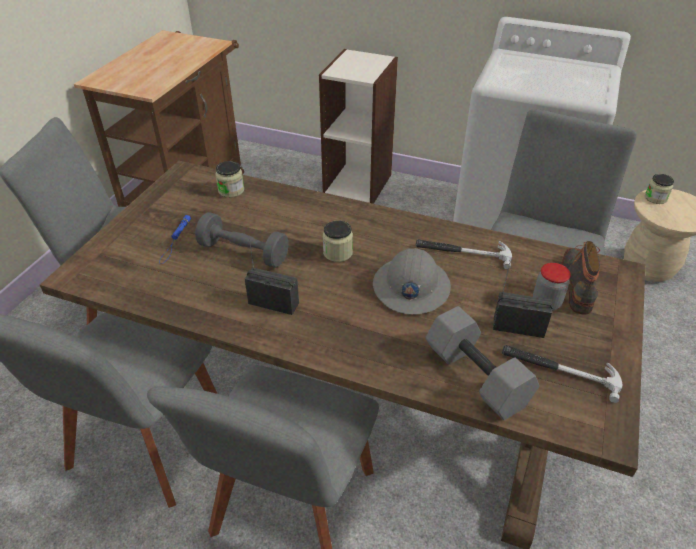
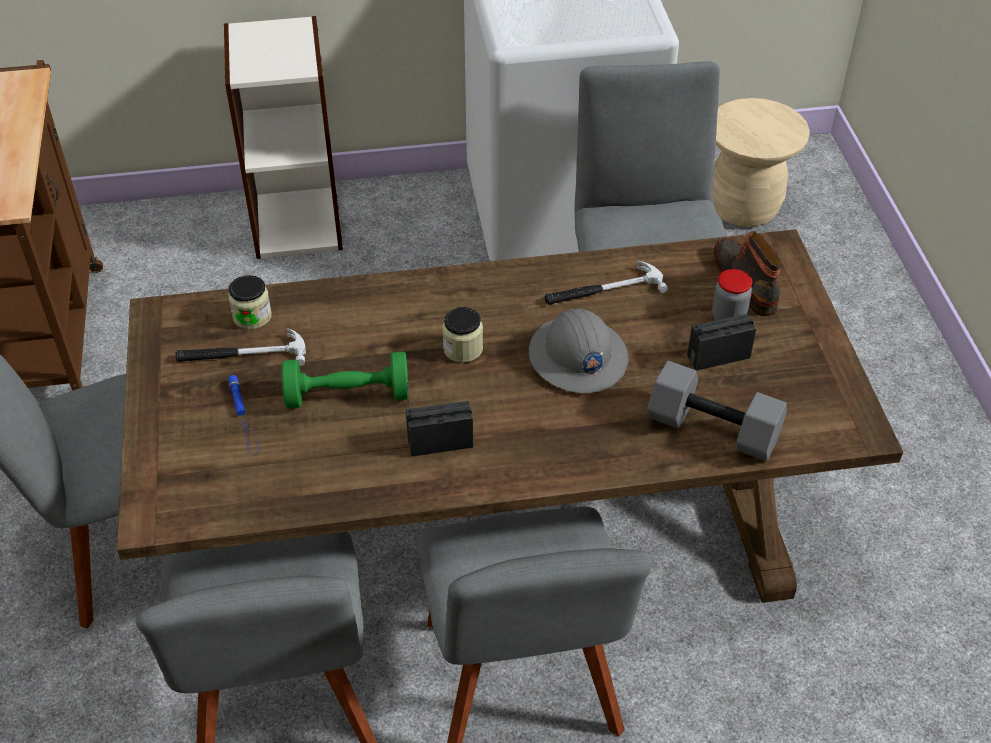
camera: 30 degrees left, 5 degrees up
grey dumbbell [195,213,289,268] -> green dumbbell [281,352,409,408]
hammer [502,345,622,403] -> hammer moved to [175,328,306,366]
jar [645,174,674,204] -> none

